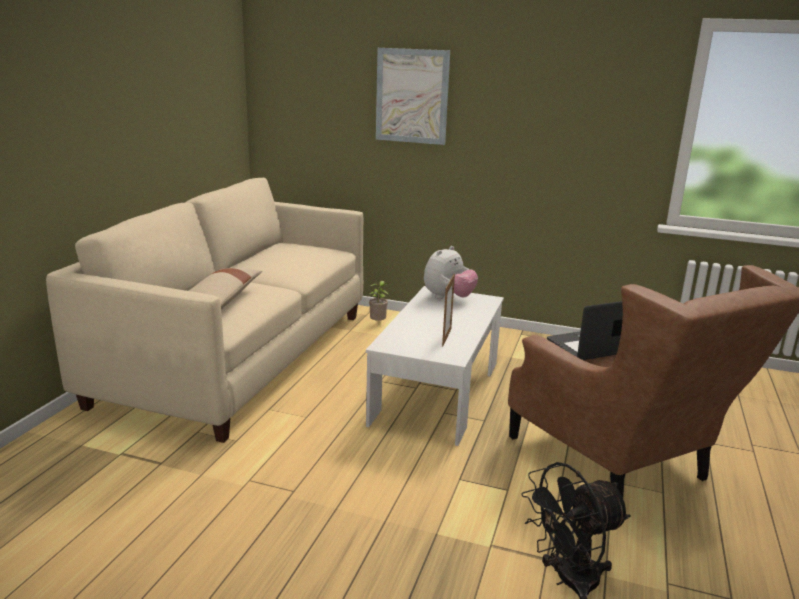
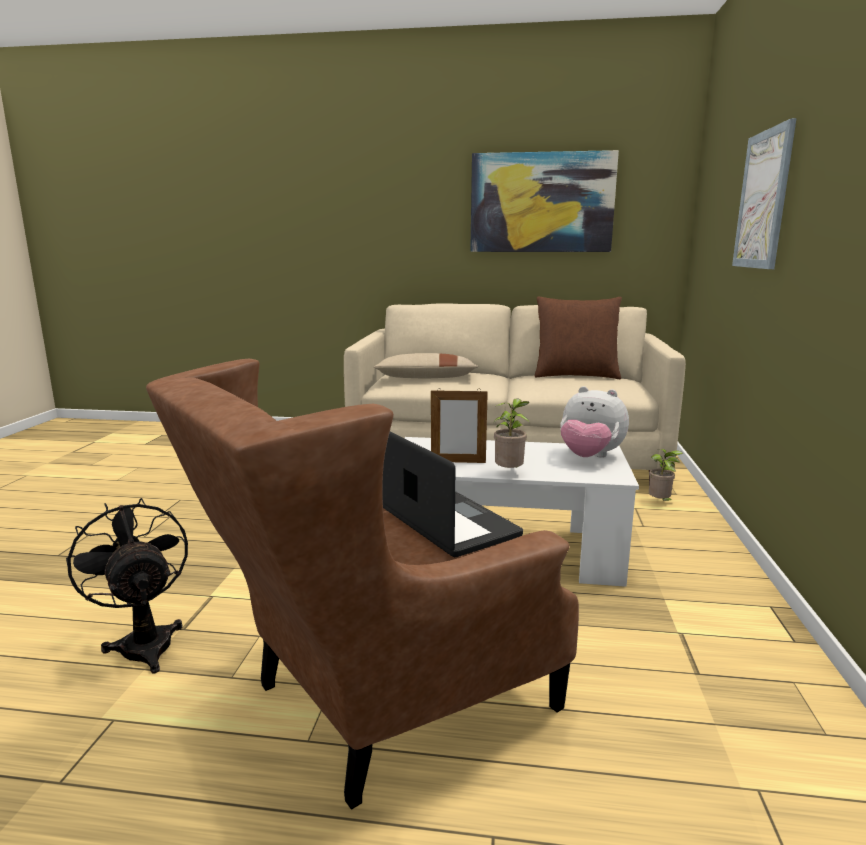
camera: 80 degrees right, 5 degrees down
none -> picture [470,150,619,252]
none -> potted plant [493,399,529,468]
none -> brown pillow [535,296,622,379]

